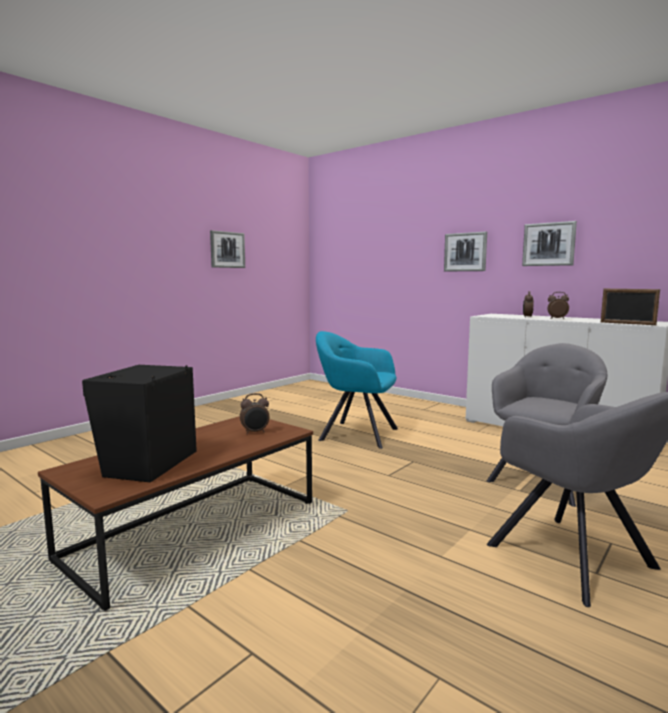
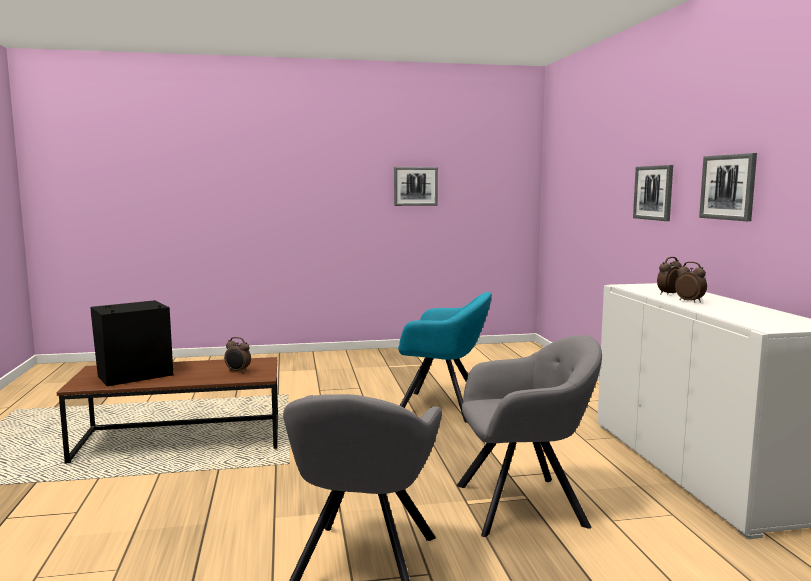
camera: 40 degrees right, 0 degrees up
turquoise armchair [316,331,398,449] -> turquoise armchair turned 135 degrees clockwise [398,292,492,423]
picture frame [601,289,660,325] -> none

